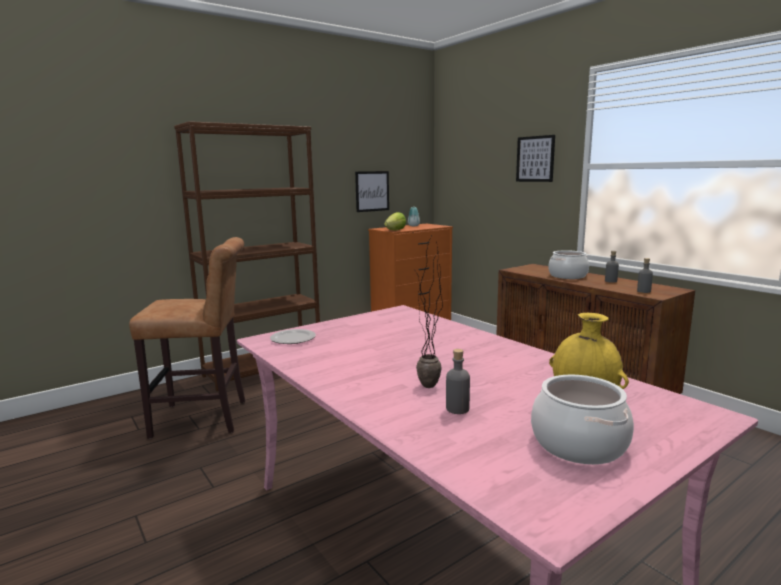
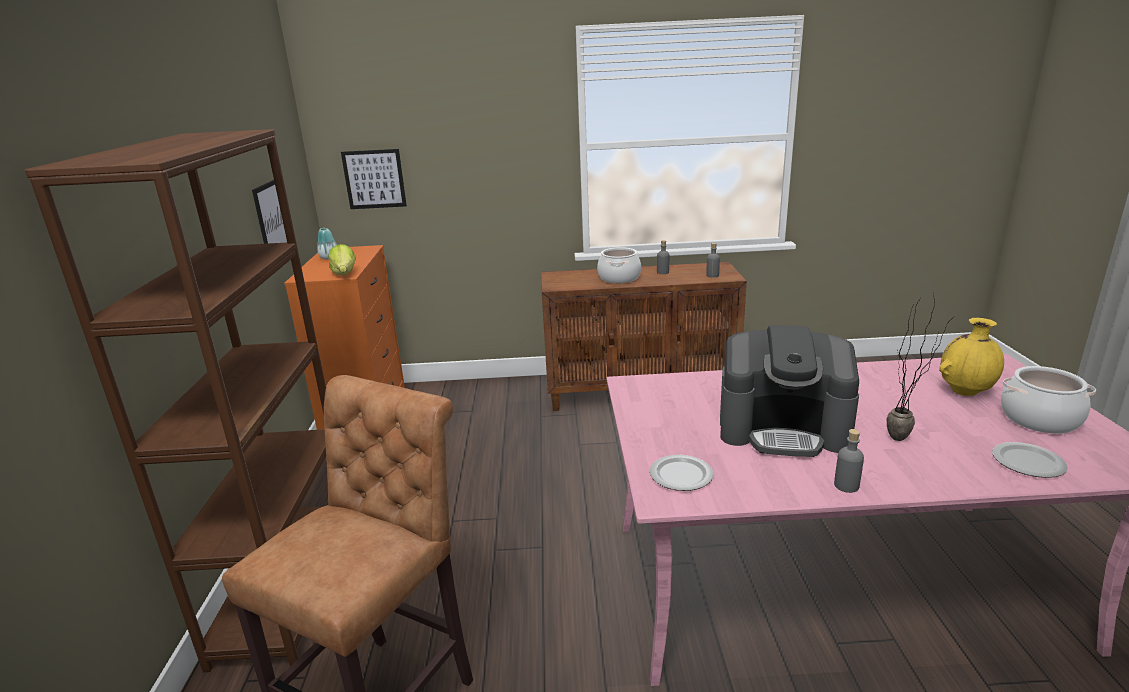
camera: 55 degrees left, 10 degrees up
grey bottle [446,349,470,414] -> grey bottle moved to [834,429,864,493]
picture [516,135,555,182] -> picture moved to [341,149,407,209]
none -> coffee machine [720,325,859,457]
none -> plate [992,442,1068,478]

